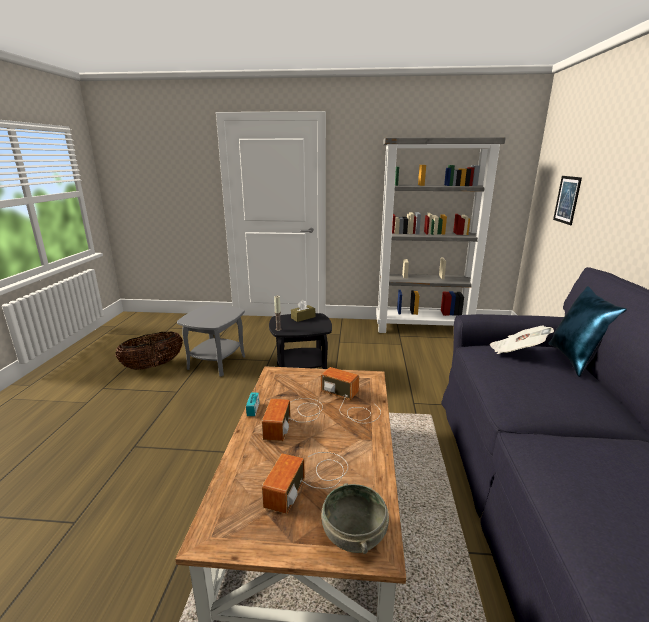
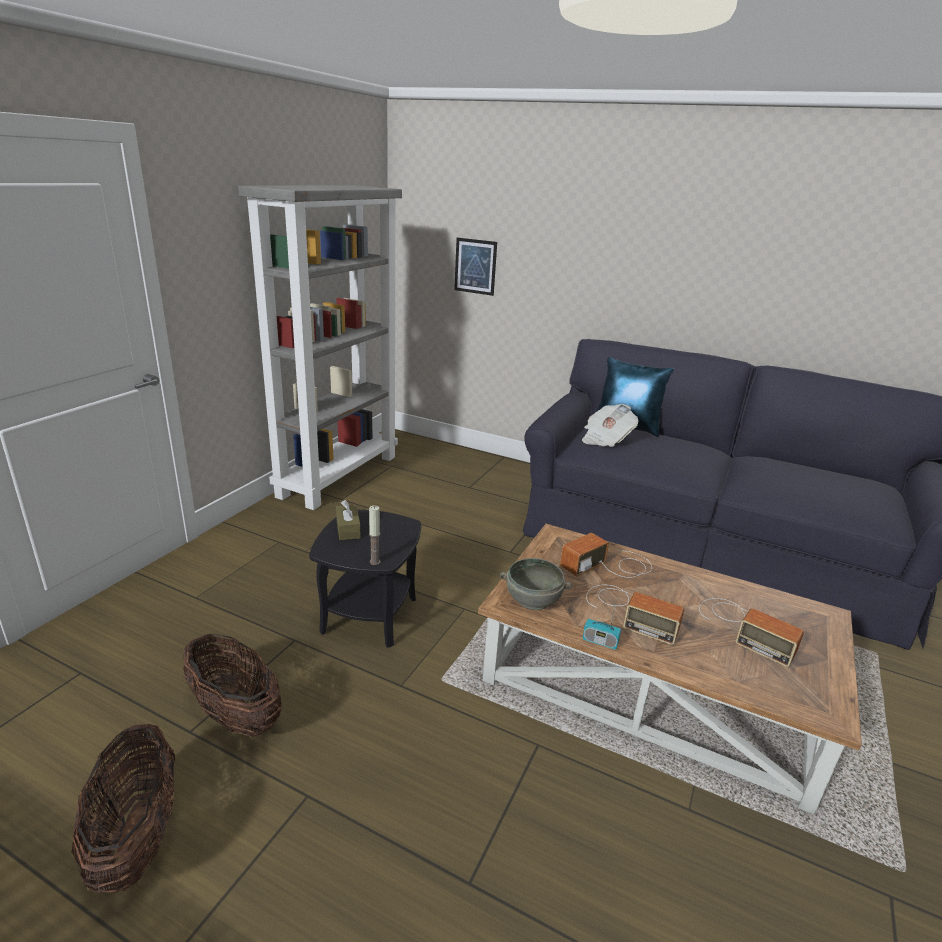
camera: 70 degrees left, 5 degrees up
grey side table [177,305,245,377] -> basket [183,634,282,737]
grey bowl [321,483,389,554] -> grey bowl moved to [500,558,572,610]

